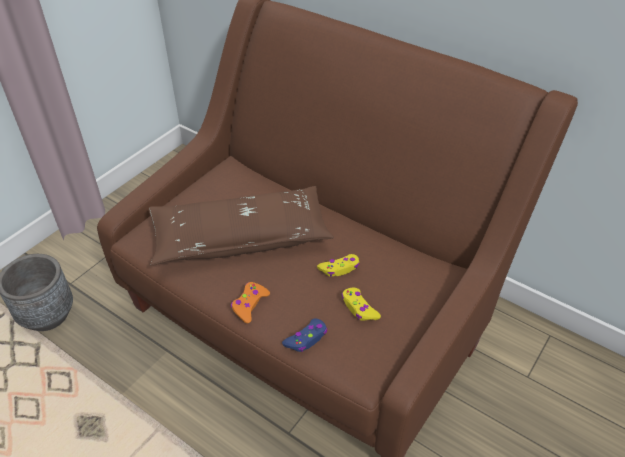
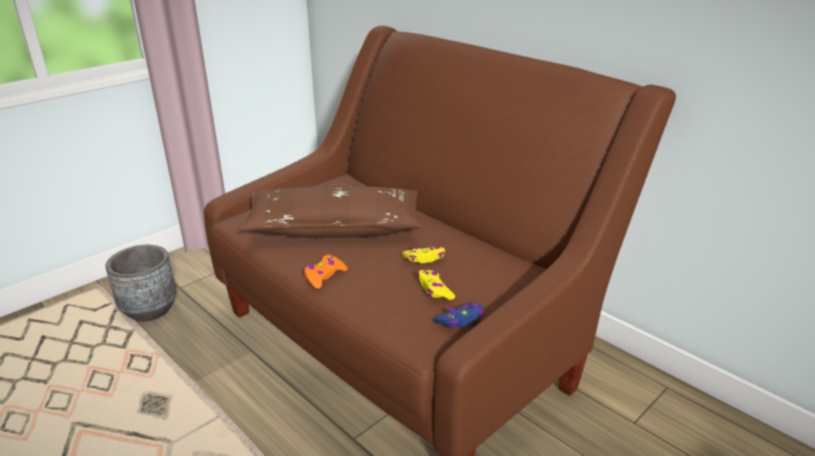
camera: 10 degrees right, 15 degrees down
blue game controller [282,319,328,352] -> blue game controller moved to [433,303,484,328]

